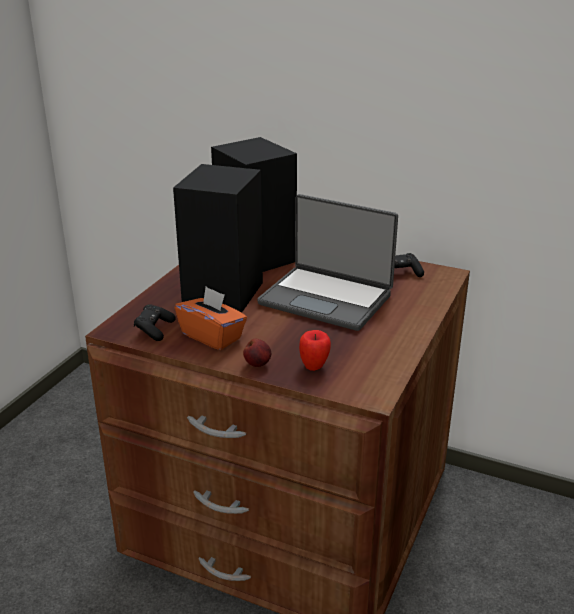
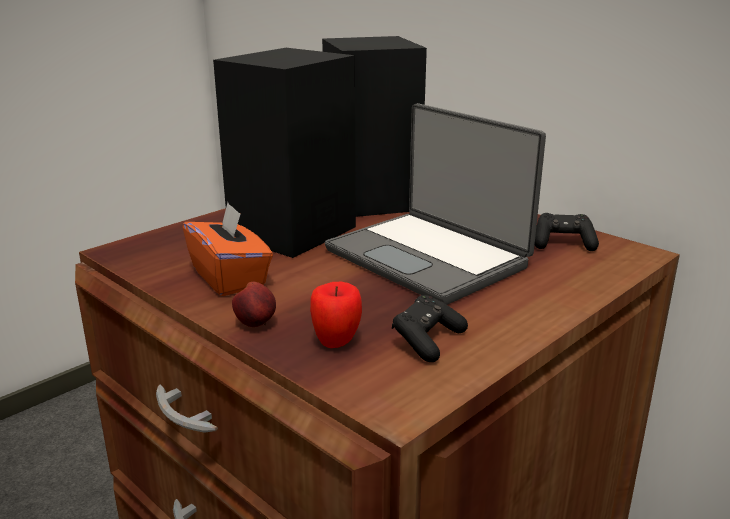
camera: 20 degrees right, 5 degrees down
black game controller [134,304,176,341] -> black game controller moved to [392,295,468,362]

